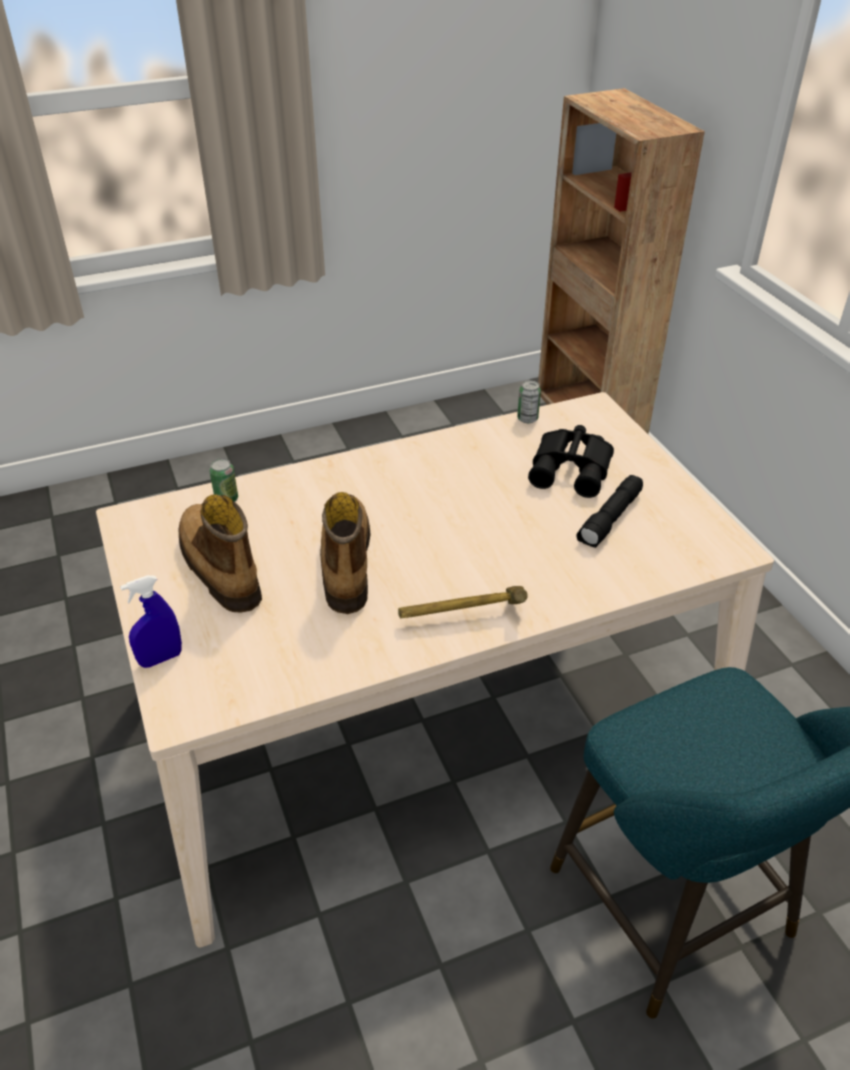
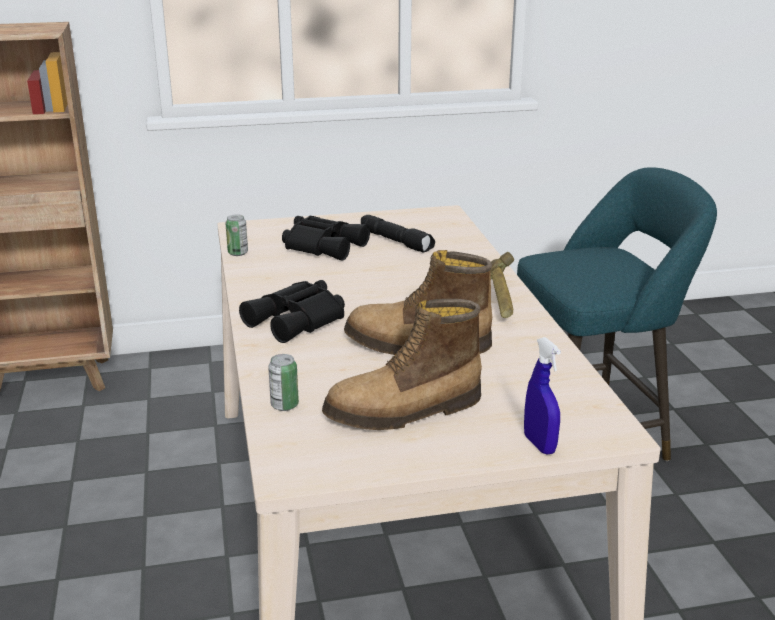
camera: 80 degrees left, 15 degrees down
none -> black binoculars [239,280,345,343]

